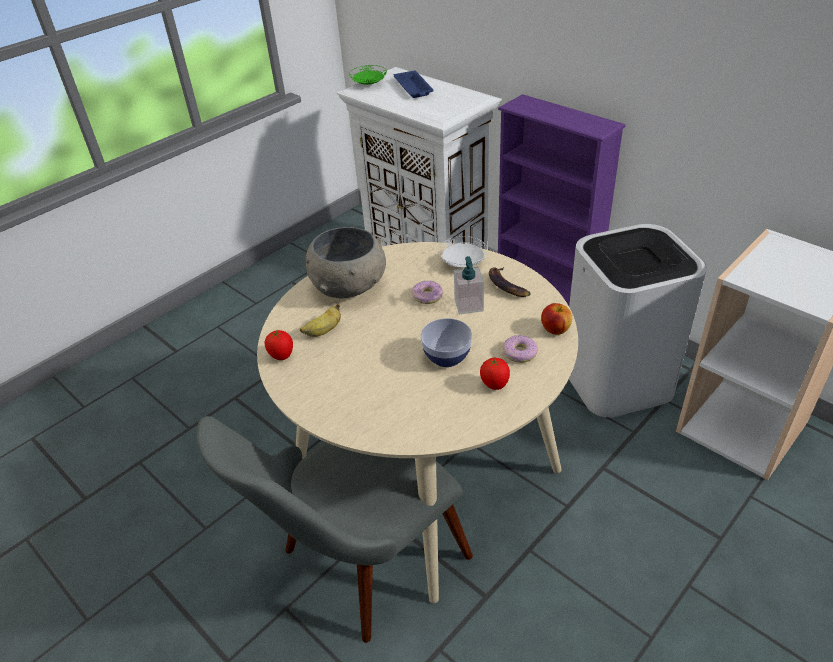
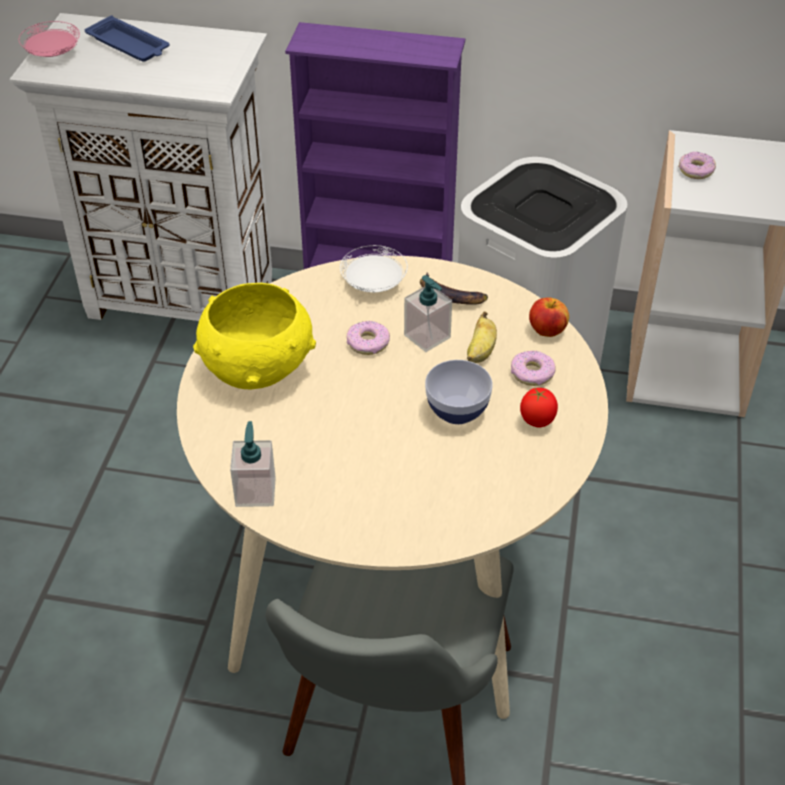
camera: 35 degrees left, 5 degrees up
tomato [265,330,293,360] -> soap dispenser [230,421,276,507]
banana [300,304,341,337] -> banana moved to [467,311,497,363]
grey bowl [305,227,386,298] -> yellow bowl [193,283,316,389]
green plate [349,65,387,85] -> pink plate [19,21,80,57]
none -> donut [678,152,716,179]

